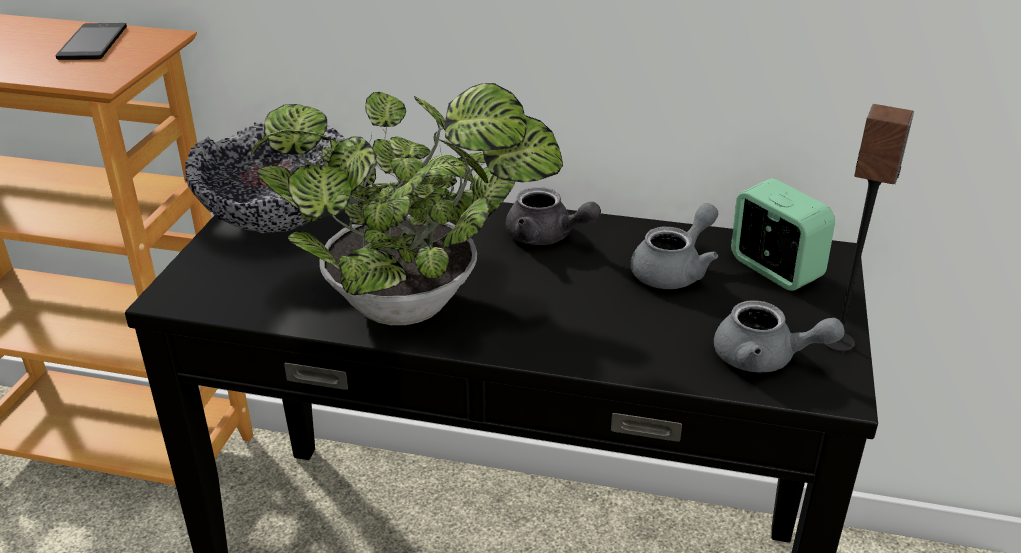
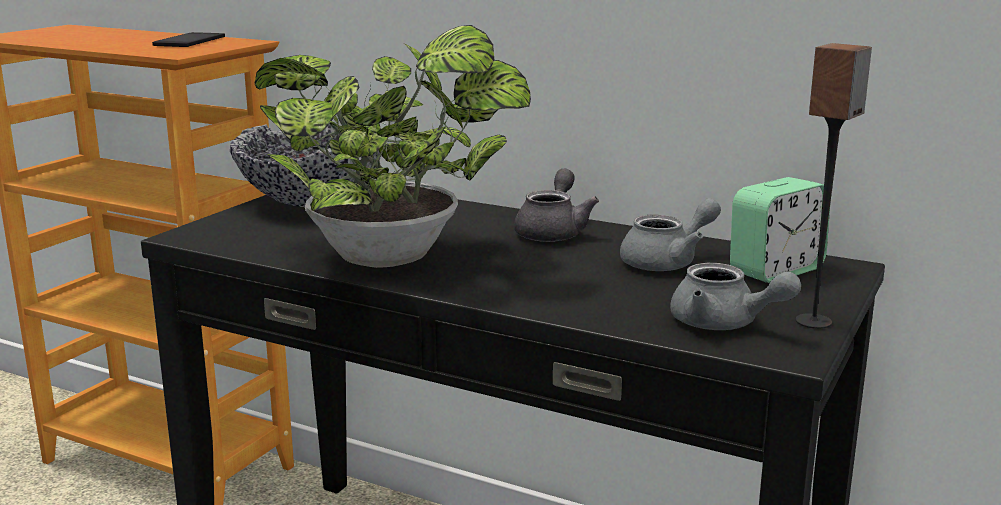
camera: 15 degrees right, 15 degrees down
grey teapot [505,187,601,245] -> grey teapot turned 120 degrees counterclockwise [514,168,599,242]
alarm clock [731,179,835,291] -> alarm clock turned 75 degrees clockwise [730,177,830,283]

